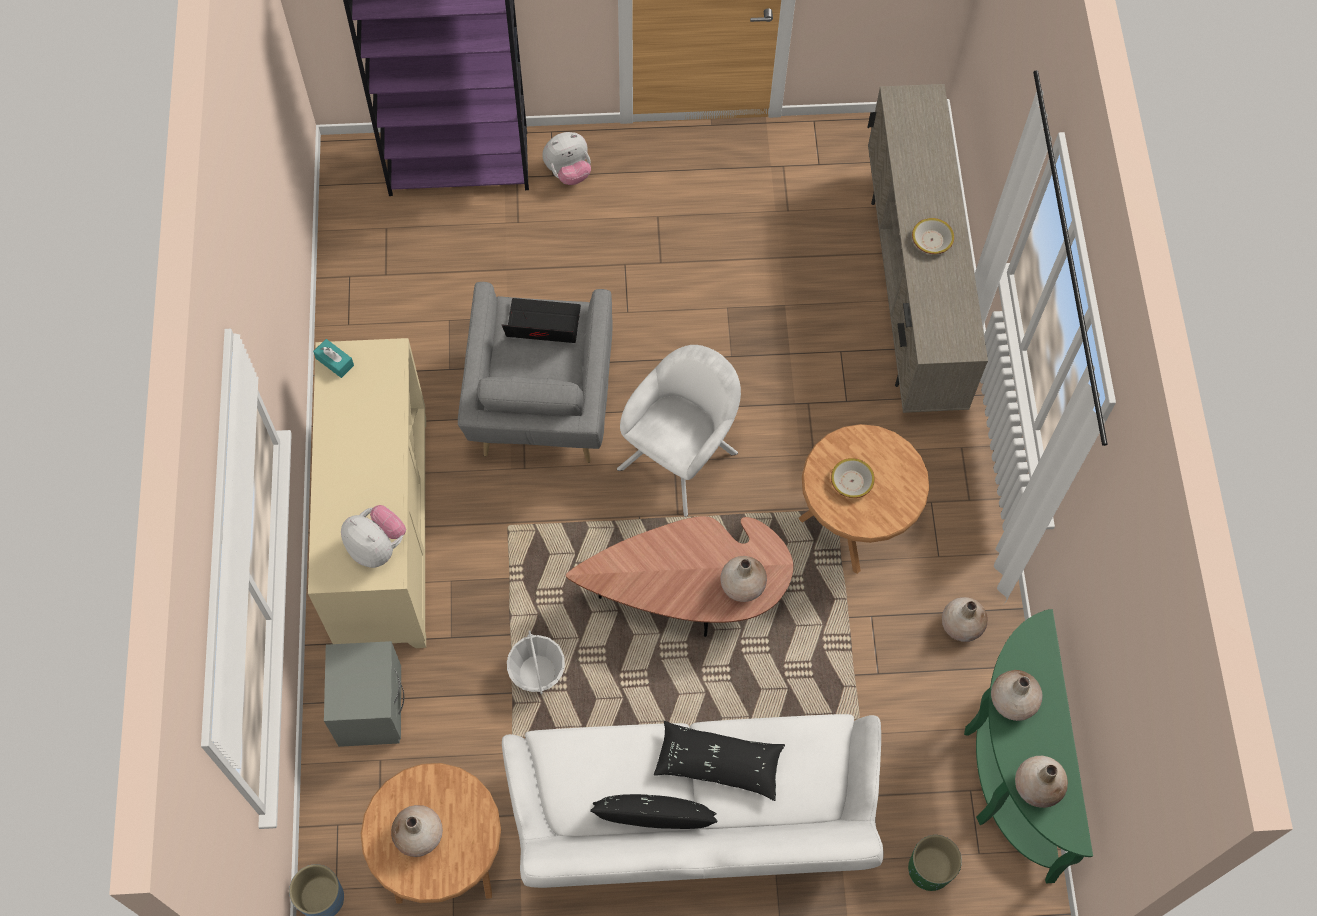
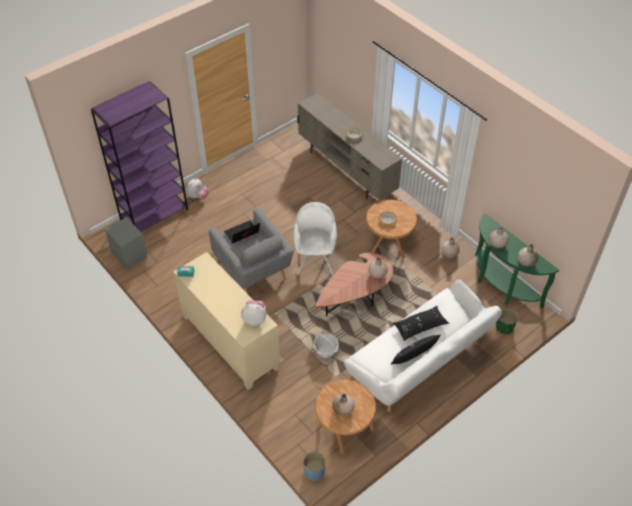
camera: 35 degrees left, 15 degrees down
grey nightstand [324,641,404,747] -> grey nightstand moved to [105,217,147,269]

